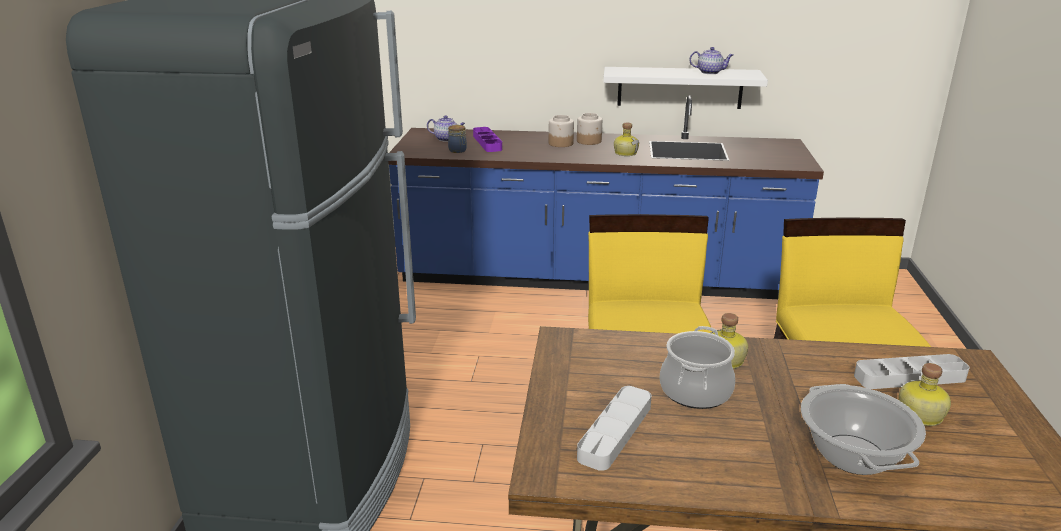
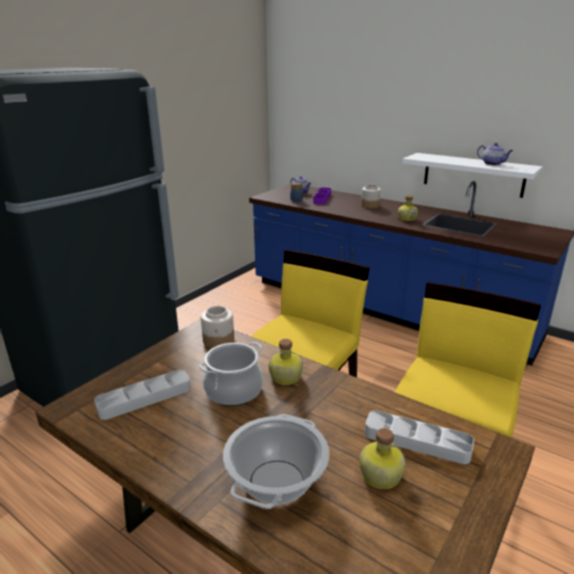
camera: 30 degrees right, 0 degrees up
jar [577,113,602,145] -> jar moved to [201,306,234,348]

